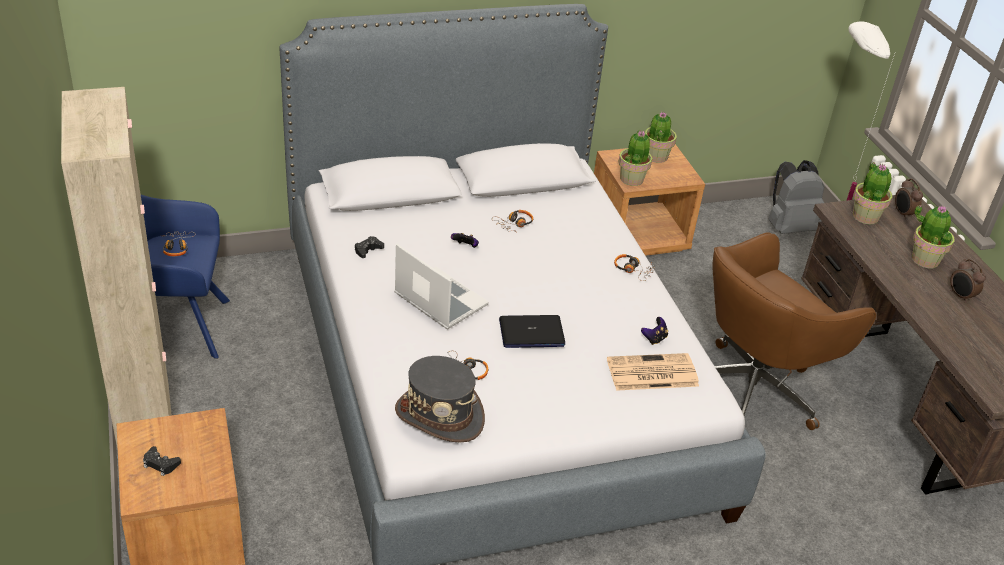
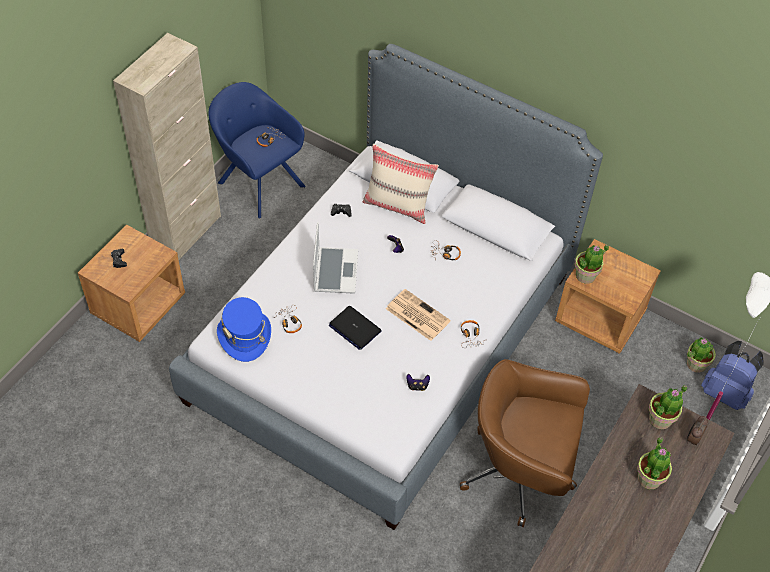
camera: 50 degrees right, 15 degrees up
grey hat [395,356,485,442] -> blue hat [217,297,271,362]
newspaper [607,353,699,391] -> newspaper moved to [386,289,451,341]
potted plant [645,112,677,163] -> potted plant moved to [687,337,716,373]
grey backpack [769,160,825,234] -> blue backpack [701,341,764,410]
alarm clock [950,259,986,303] -> none
none -> beige pillow [363,144,439,224]

